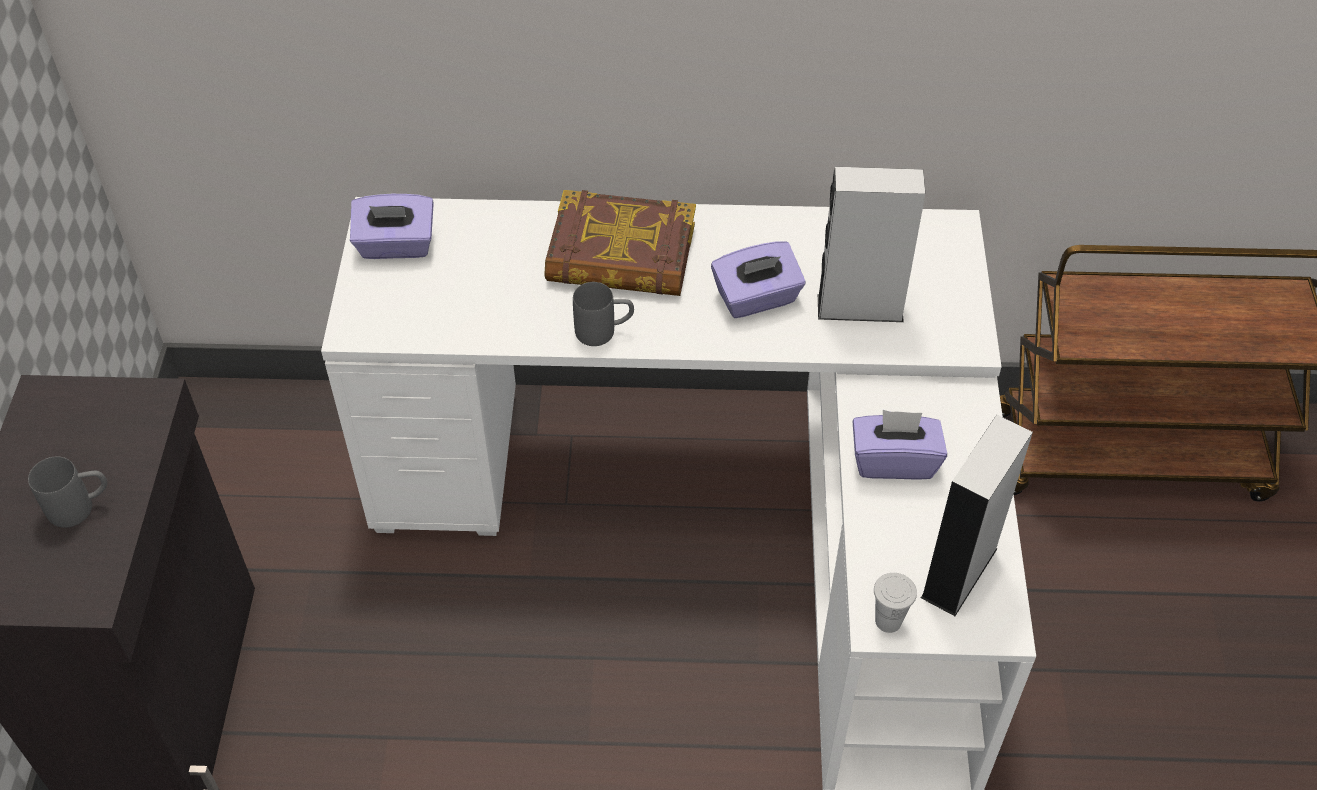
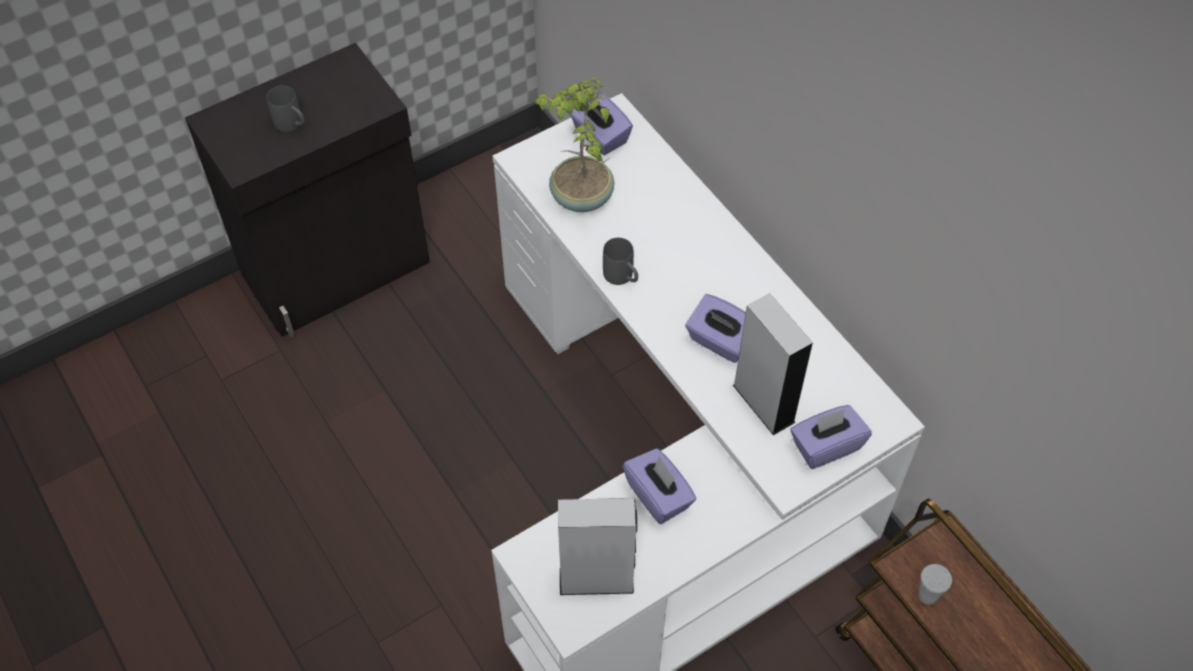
camera: 55 degrees right, 5 degrees up
book [545,190,696,296] -> none
white cup [874,573,917,633] -> white cup moved to [918,564,952,604]
none -> potted plant [534,77,614,212]
none -> purple tissue box [791,405,872,469]

